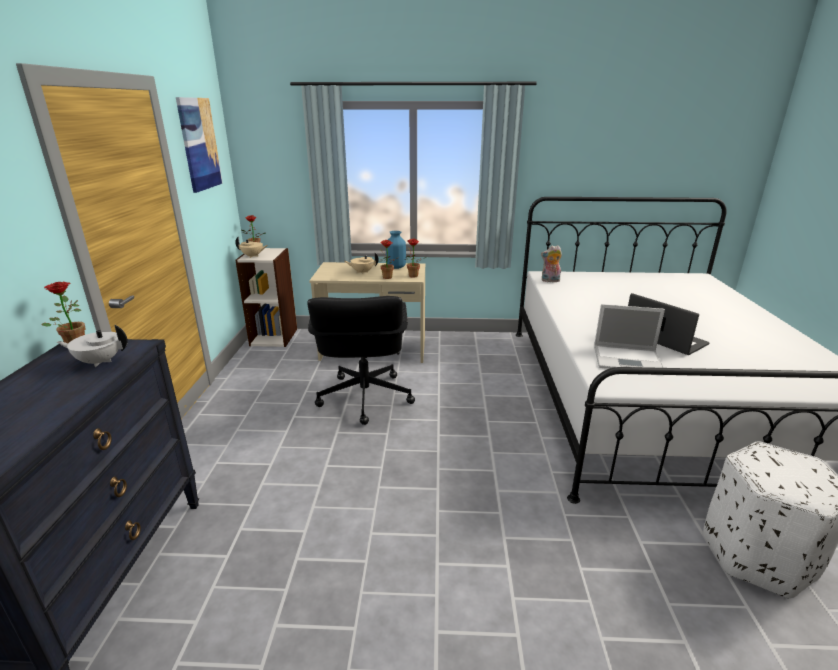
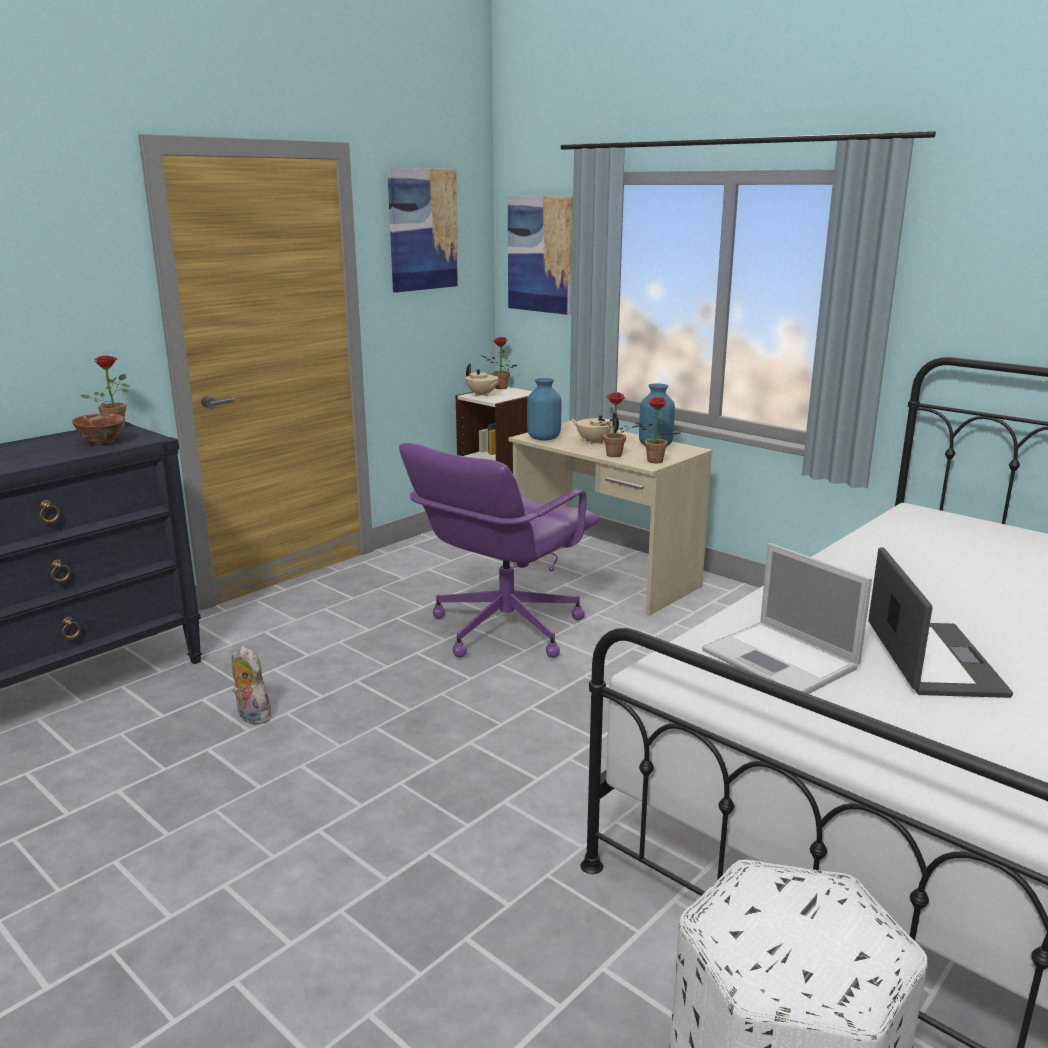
camera: 40 degrees right, 5 degrees down
white teapot [57,325,128,367] -> bowl [72,413,125,445]
black office chair [307,296,415,425] -> purple office chair [399,443,600,658]
plush toy [541,245,562,282] -> plush toy moved to [232,646,274,725]
none -> picture [508,196,573,315]
none -> blue vase [527,378,561,441]

